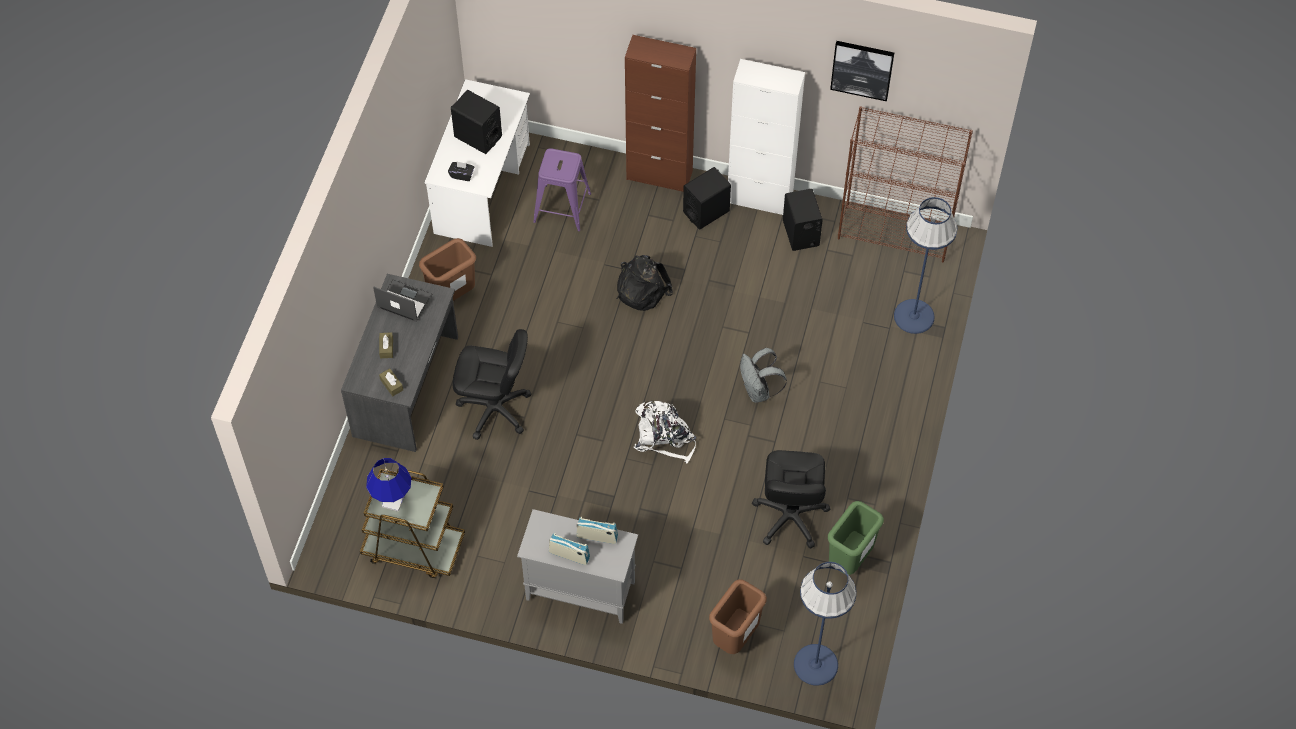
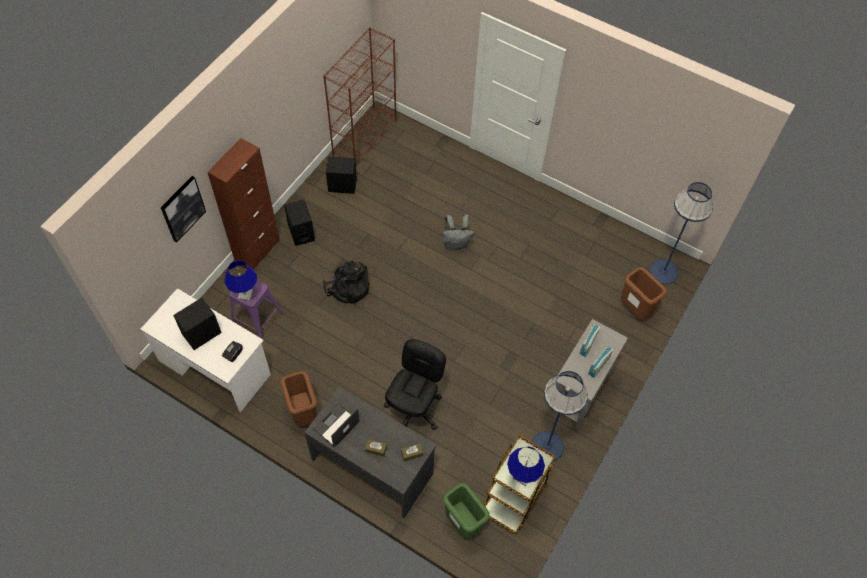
camera: 75 degrees left, 0 degrees up
white backpack [633,401,697,464] -> none
white cabinet [728,59,805,215] -> none
black office chair [752,450,830,549] -> none
green trash can [828,501,884,575] -> green trash can moved to [443,483,490,540]
picture [830,41,894,101] -> picture moved to [161,176,206,243]
blue floor lamp [894,197,957,334] -> blue floor lamp moved to [532,371,588,462]
none -> blue table lamp [224,260,257,301]

